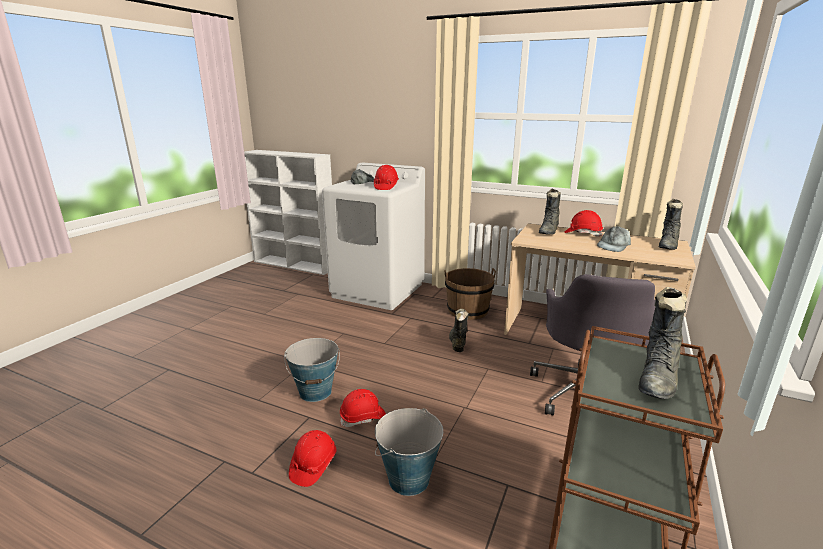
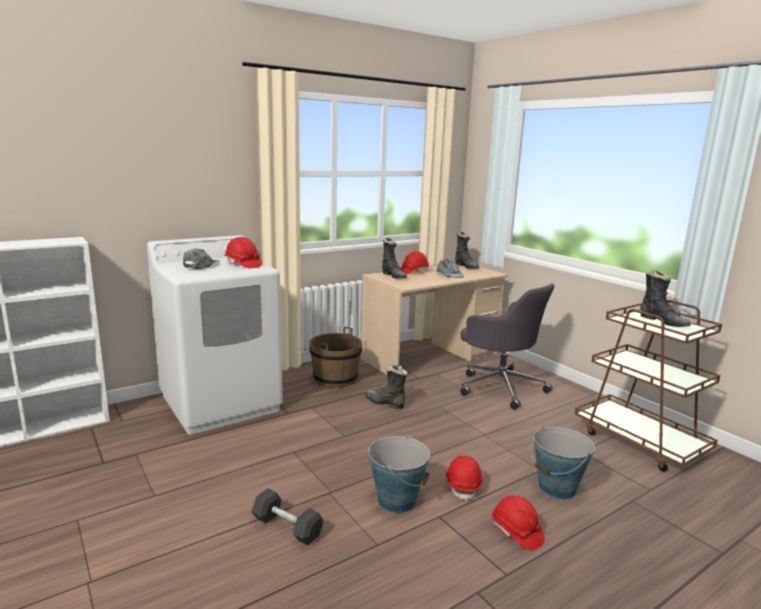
camera: 60 degrees left, 5 degrees down
none -> grey dumbbell [251,488,323,545]

